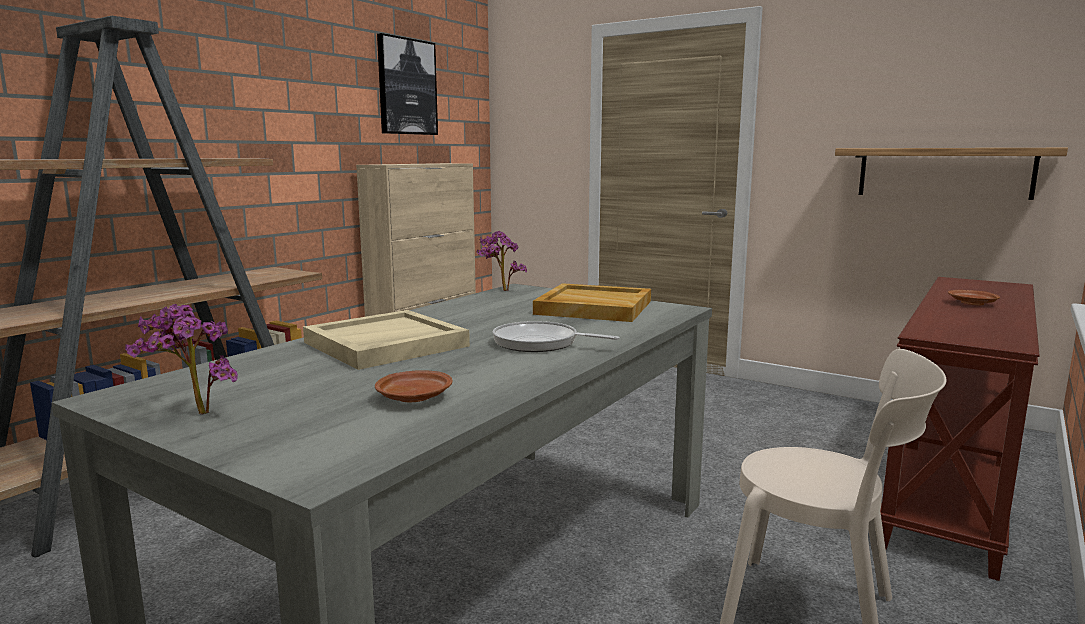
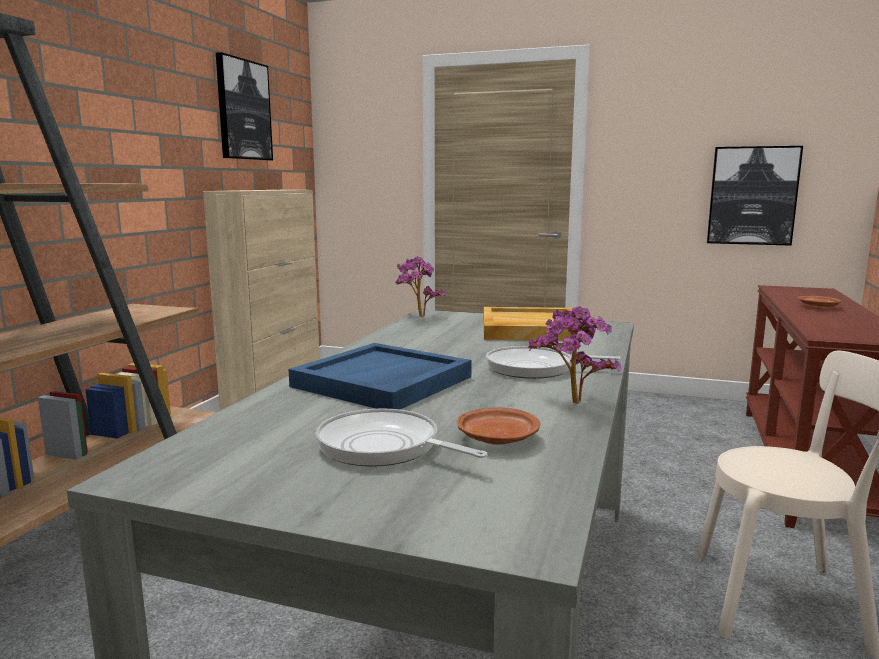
camera: 15 degrees left, 0 degrees up
potted plant [125,304,238,415] -> potted plant moved to [528,306,621,404]
beige tray [303,310,470,370] -> blue tray [288,343,472,410]
shelf [835,148,1068,200] -> picture [707,146,803,246]
none -> frying pan [316,408,487,467]

